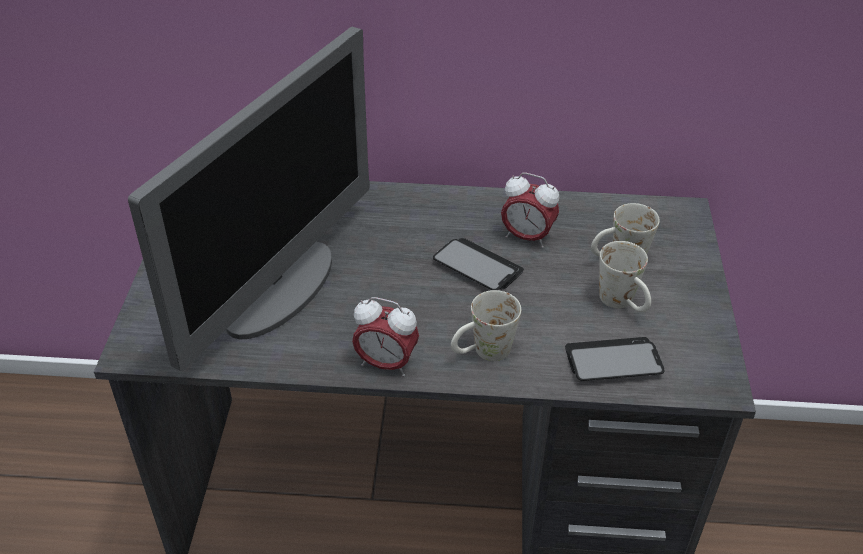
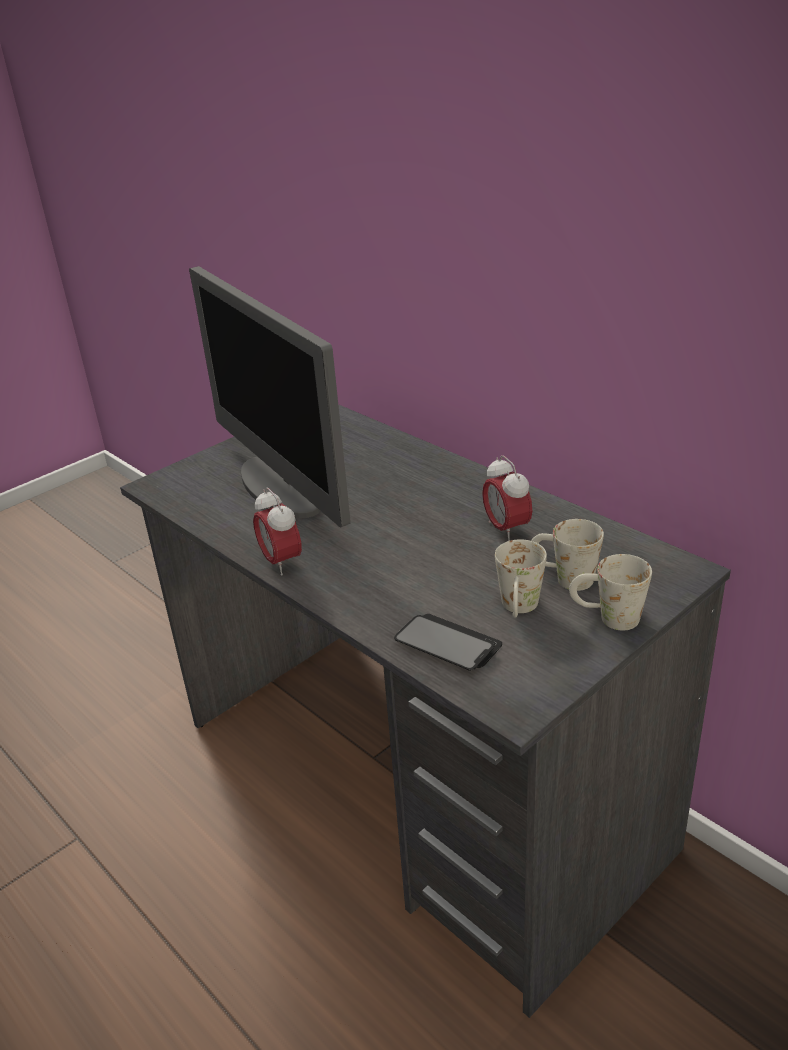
camera: 45 degrees right, 10 degrees down
monitor [128,27,370,372] -> monitor turned 75 degrees clockwise [189,266,351,528]
phone [433,238,524,290] -> none
white mug [451,290,521,361] -> white mug moved to [569,554,652,631]

